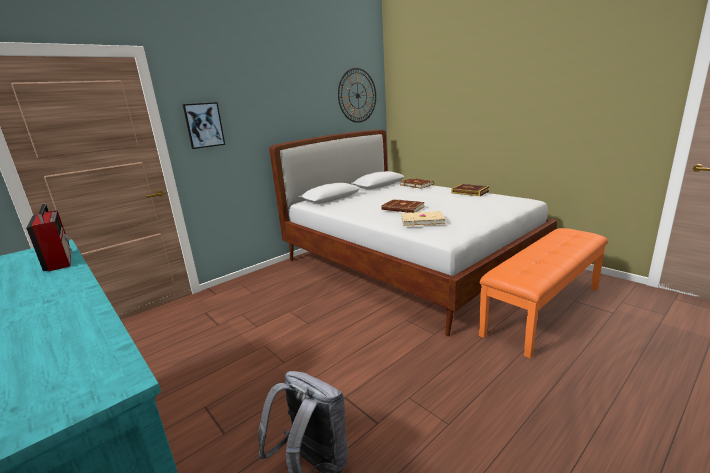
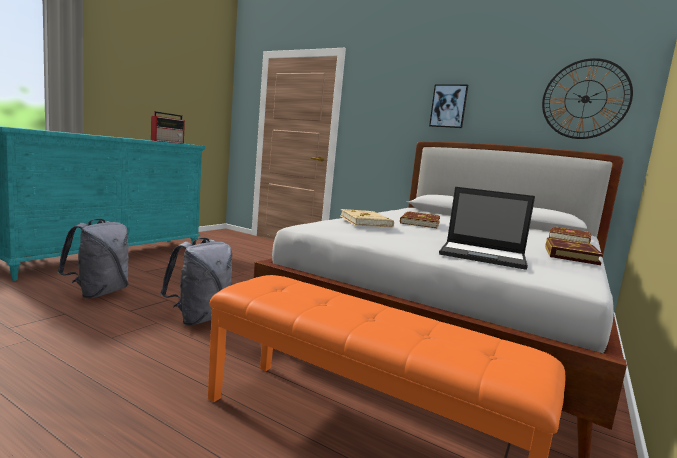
camera: 70 degrees right, 10 degrees down
picture [183,102,225,149] -> picture moved to [429,84,468,128]
none -> grey backpack [160,238,232,326]
none -> laptop [439,187,535,270]

